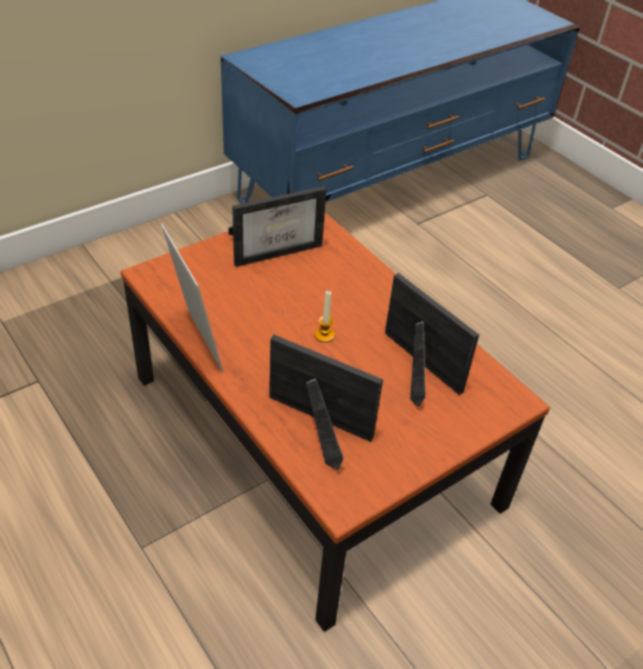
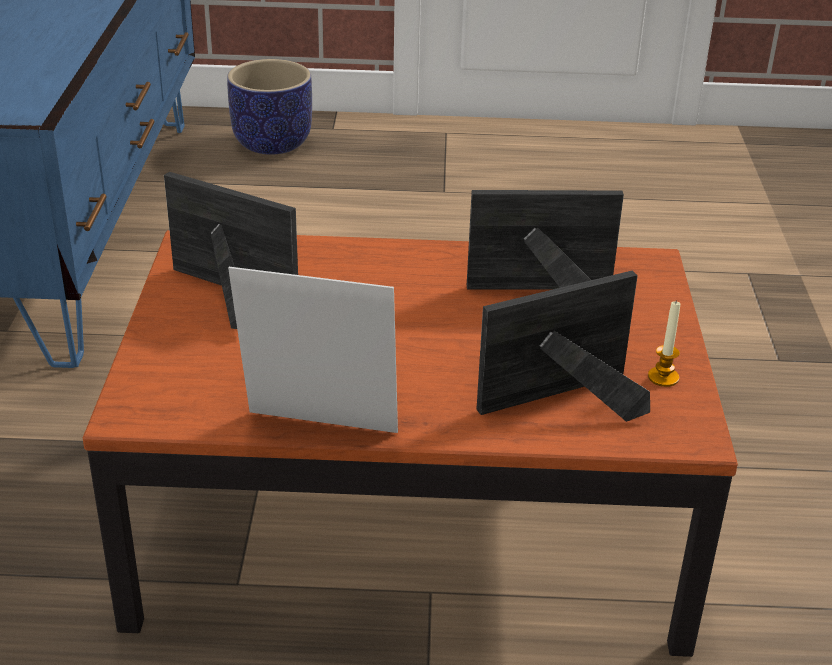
camera: 50 degrees left, 10 degrees down
picture frame [228,186,326,267] -> picture frame turned 75 degrees counterclockwise [164,172,298,329]
candle [315,291,335,342] -> candle moved to [648,300,680,387]
none -> planter [227,59,312,155]

